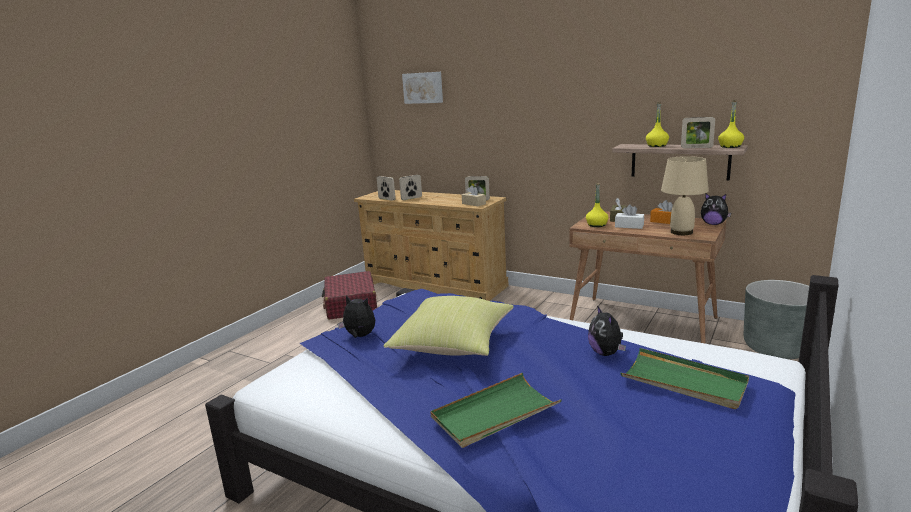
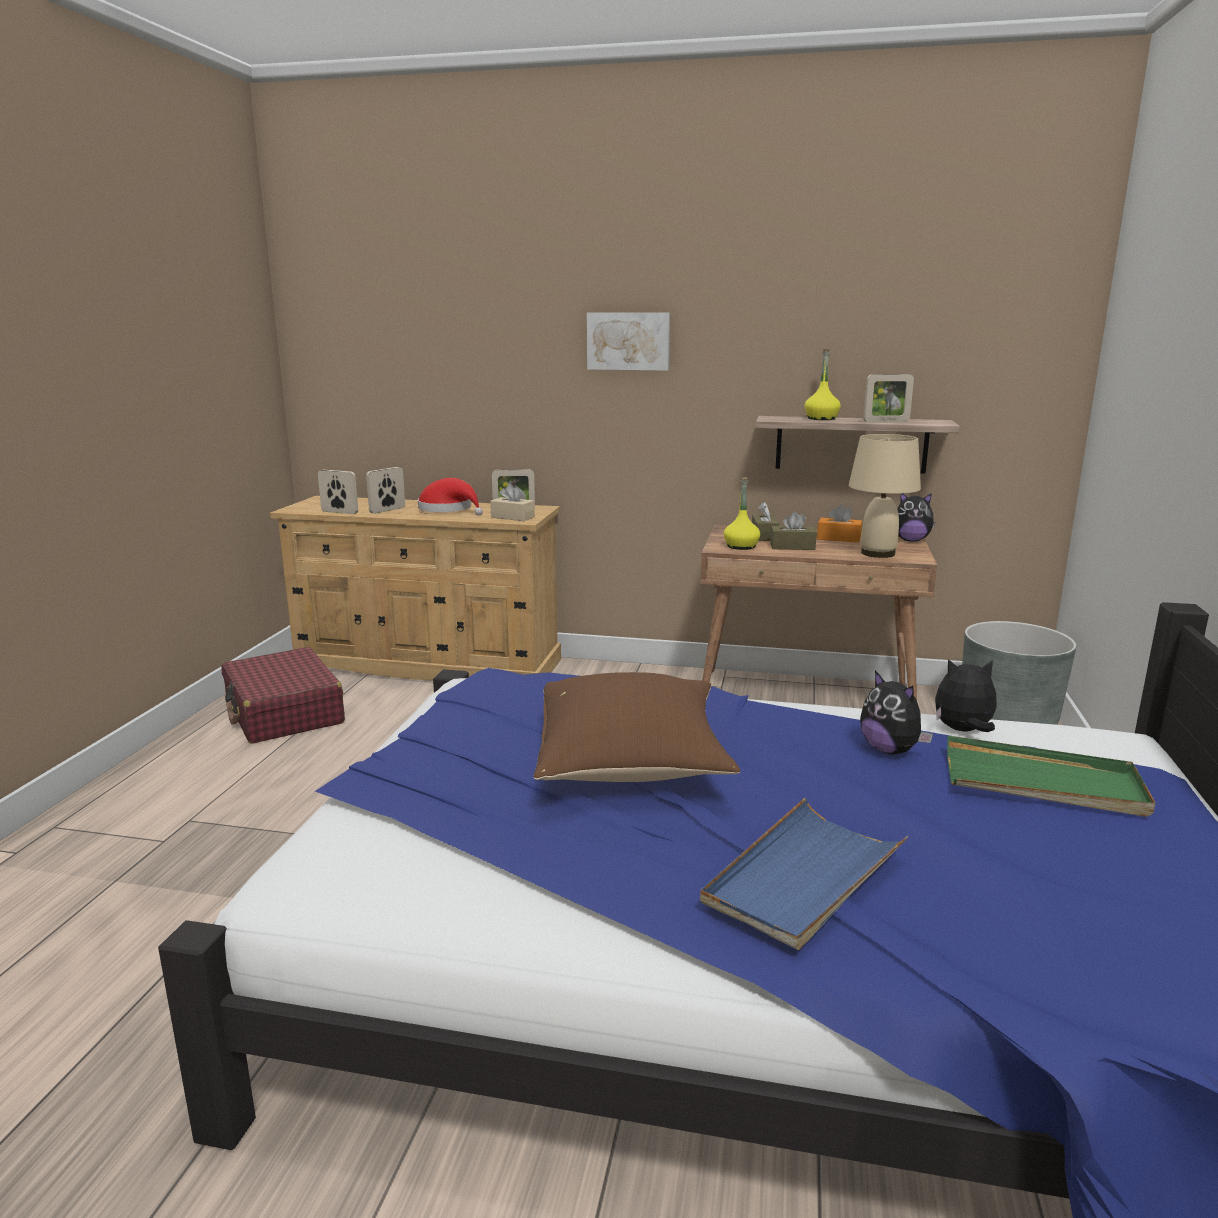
camera: 20 degrees left, 0 degrees up
plush toy [337,296,375,338] -> plush toy moved to [935,659,997,732]
yellow pillow [384,296,514,356] -> brown pillow [534,672,740,782]
picture [402,72,443,104] -> picture moved to [587,312,670,371]
green tray [430,373,562,448] -> blue tray [700,797,909,950]
white tissue box [615,205,644,229] -> brown tissue box [770,511,817,550]
yellow bottle [718,100,744,148] -> none
none -> red hat [418,478,483,516]

